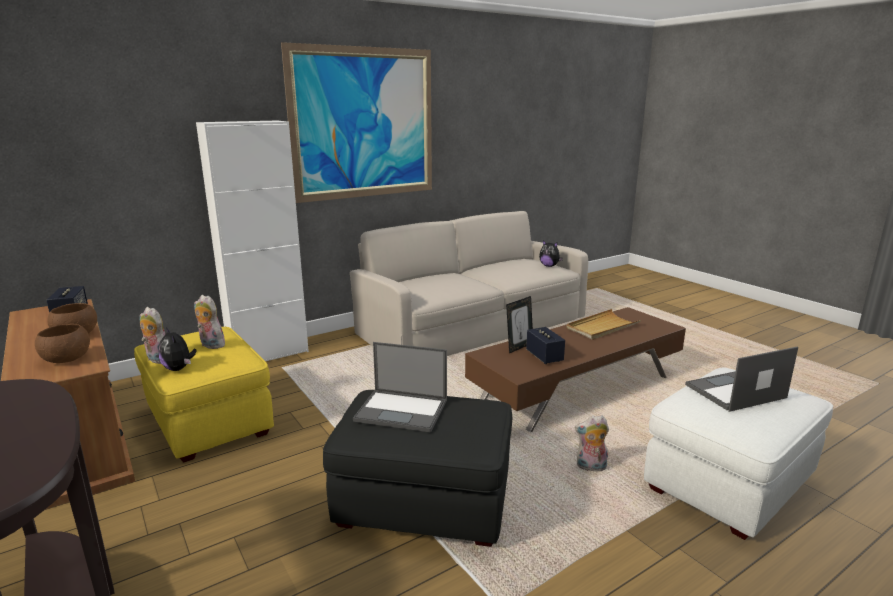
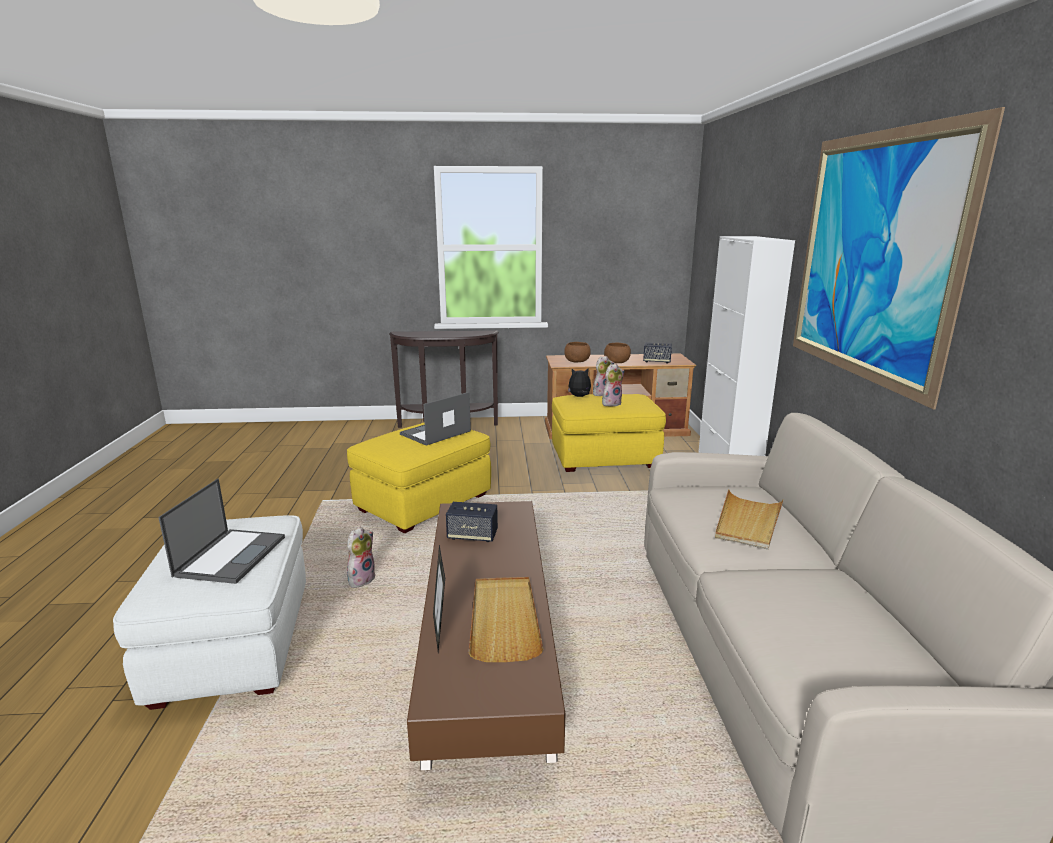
camera: 120 degrees right, 0 degrees up
black ottoman [323,390,512,547] -> yellow ottoman [347,423,491,533]
picture frame [506,296,533,353] -> picture frame moved to [433,545,445,652]
plush toy [539,240,563,267] -> none
none -> beige tray [715,489,784,550]

